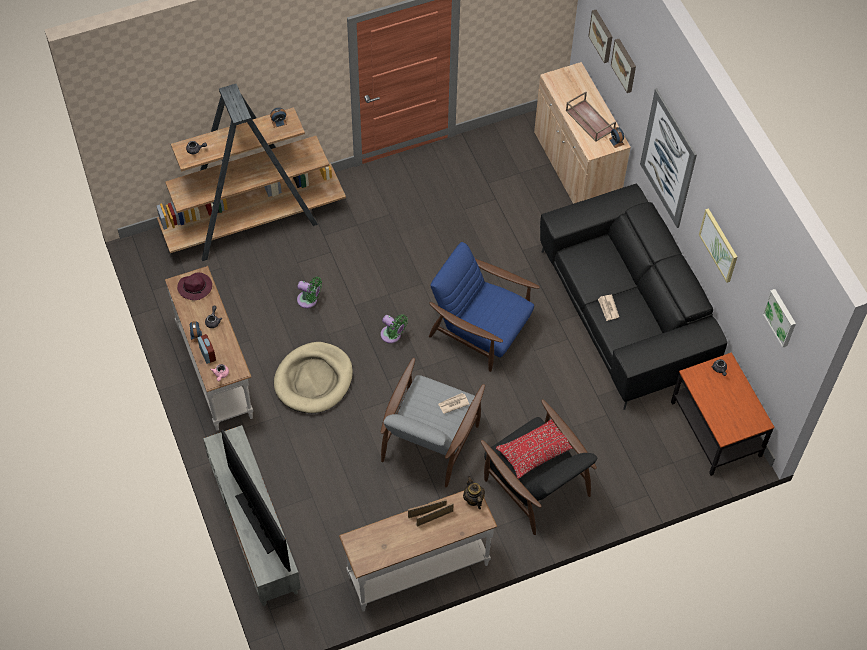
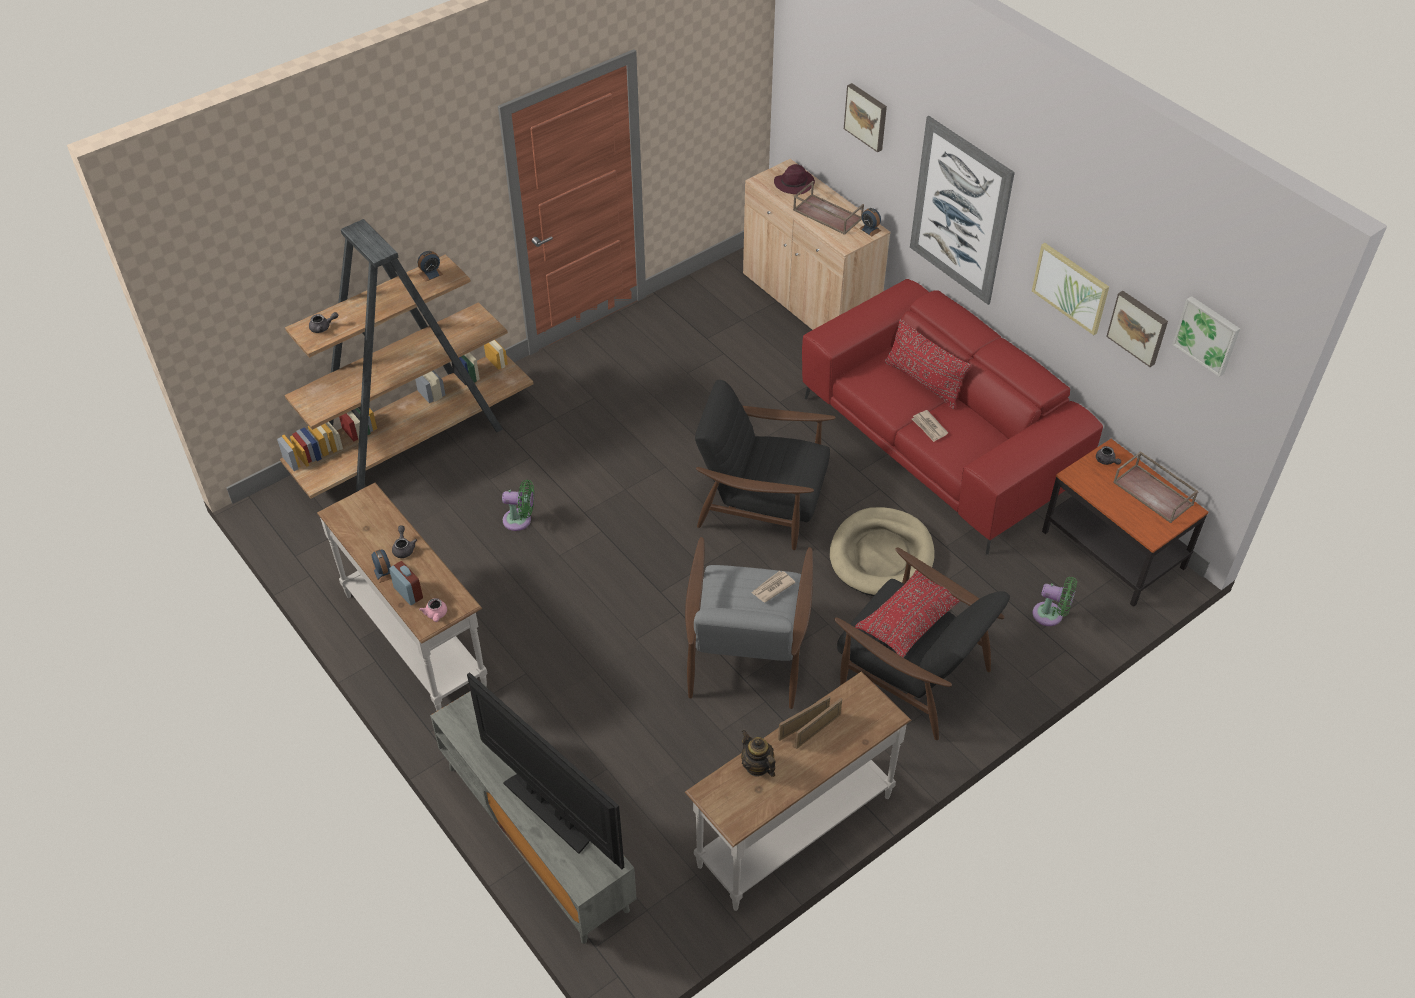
camera: 15 degrees left, 10 degrees down
purple hat [177,273,212,300] -> purple hat moved to [774,164,815,194]
beige dog bed [274,342,353,413] -> beige dog bed moved to [830,507,934,596]
green fan [380,314,408,343] -> green fan moved to [1033,577,1077,626]
blue armchair [429,242,540,372] -> black armchair [695,380,836,550]
teapot [463,476,485,509] -> teapot moved to [741,730,776,777]
black sofa [540,184,728,410] -> red sofa [802,279,1103,555]
picture [588,10,613,63] -> picture moved to [1106,291,1168,367]
none -> red pillow [884,319,971,409]
none -> brown tray [1113,452,1199,523]

